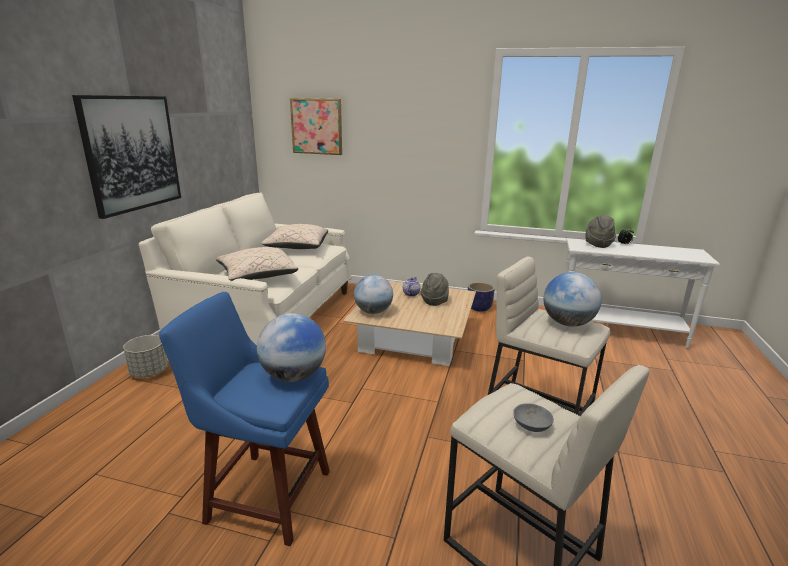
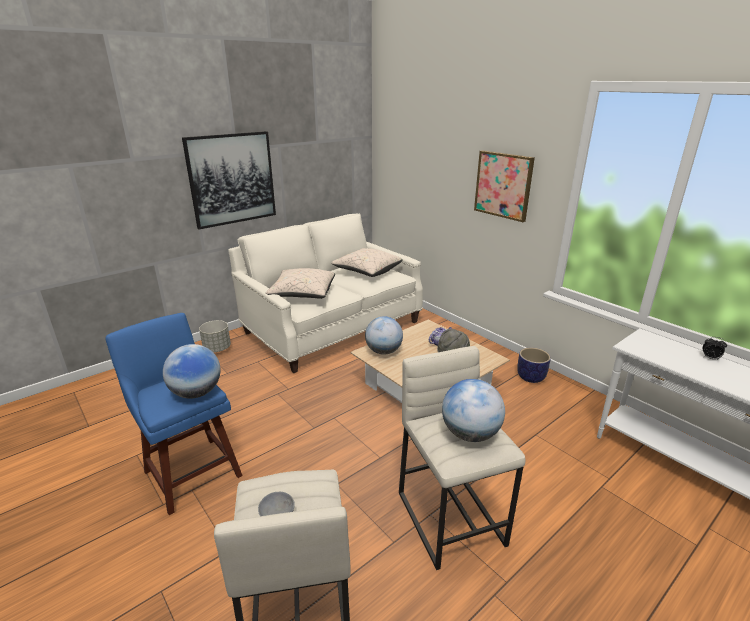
camera: 35 degrees right, 5 degrees up
picture [290,98,342,155] -> picture moved to [474,150,535,222]
grey hat [585,215,616,248] -> none

